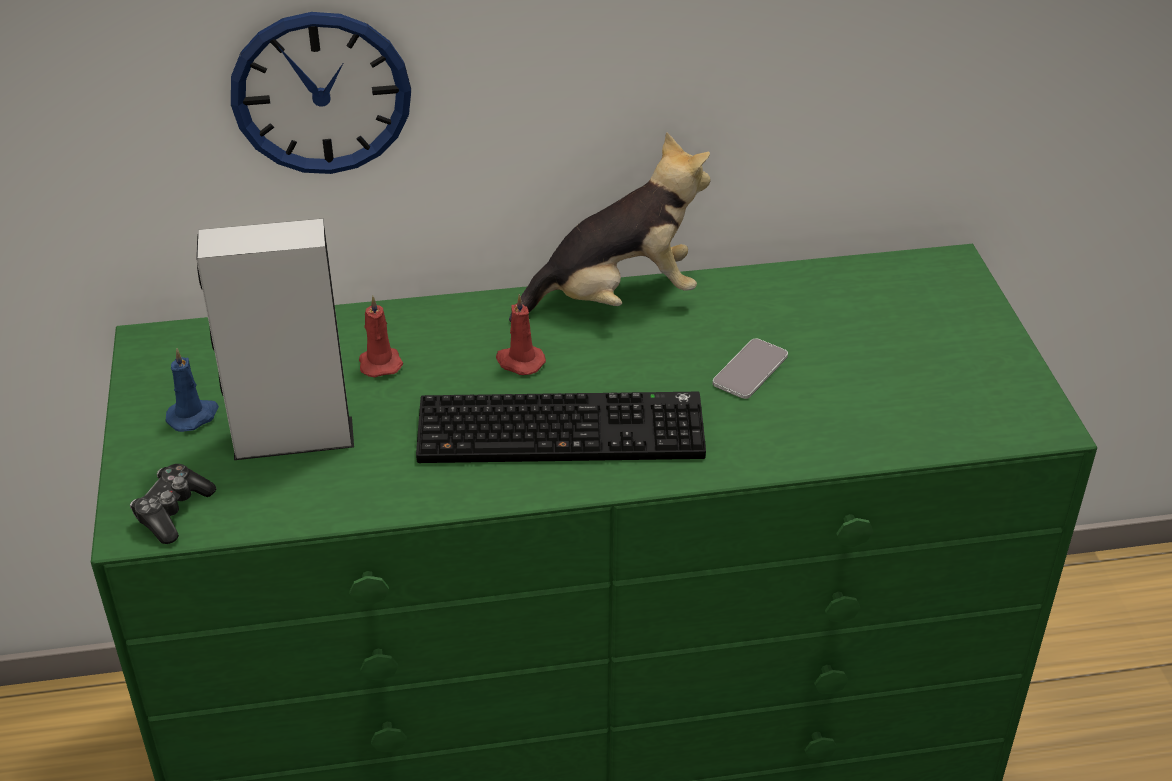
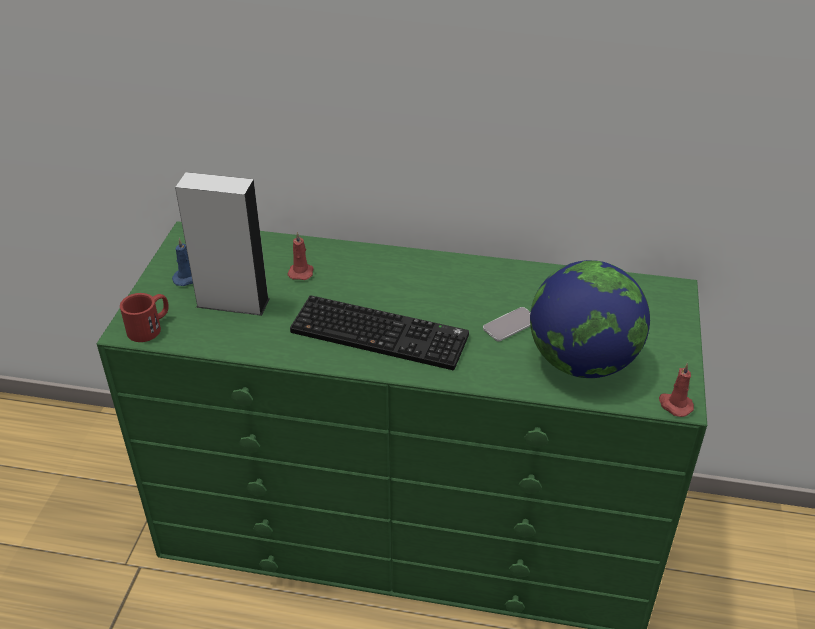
camera: 20 degrees right, 0 degrees up
game controller [130,464,216,544] -> red mug [120,293,169,342]
wall clock [231,12,411,174] -> none
red candle [496,294,546,375] -> red candle moved to [659,363,694,417]
plush toy [509,132,710,322] -> none
none -> globe [530,260,650,378]

